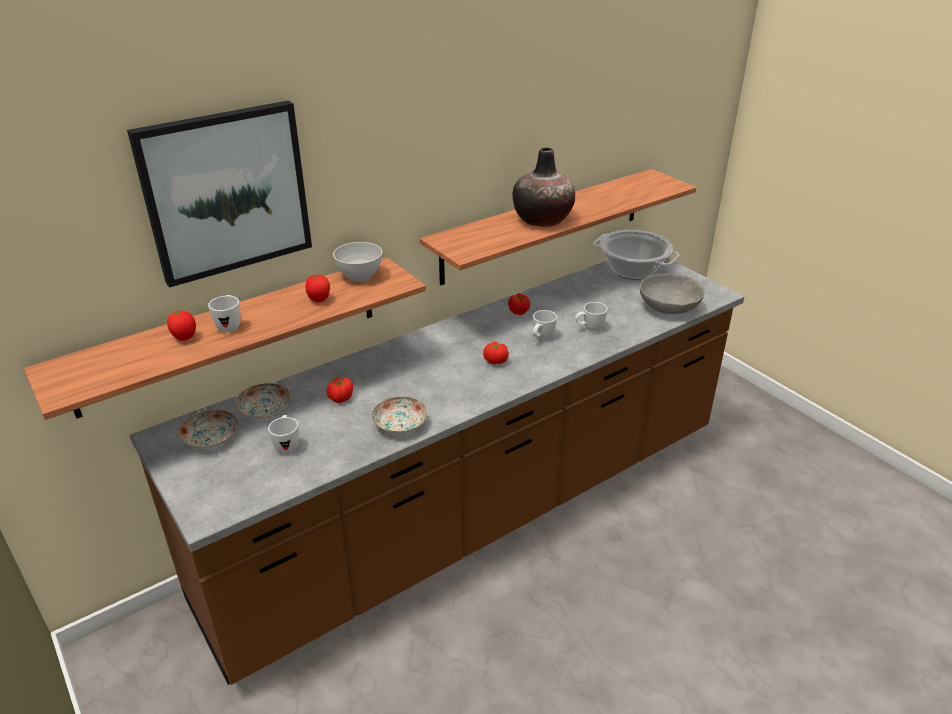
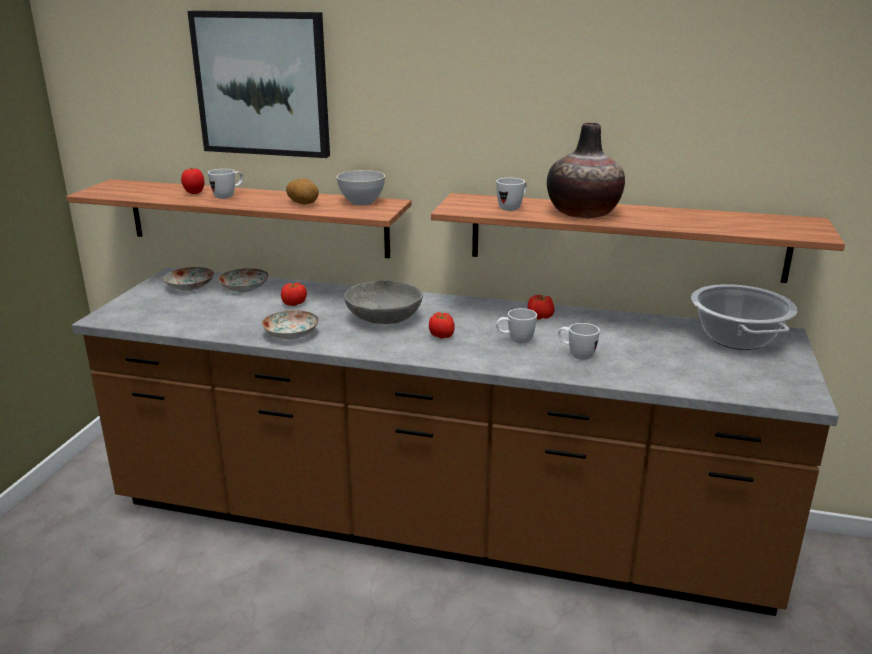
camera: 50 degrees right, 10 degrees down
white mug [268,415,299,454] -> white mug moved to [496,178,527,211]
tomato [305,274,330,303] -> potato [286,179,319,205]
grey bowl [640,274,704,314] -> grey bowl moved to [344,280,423,324]

